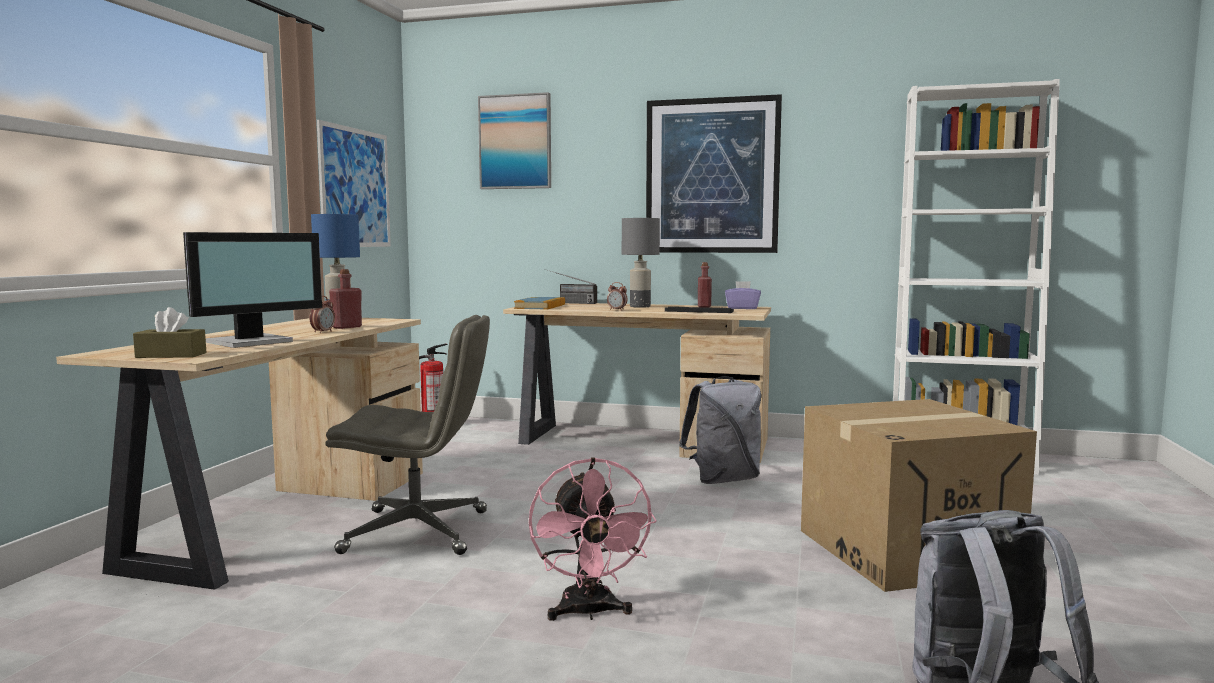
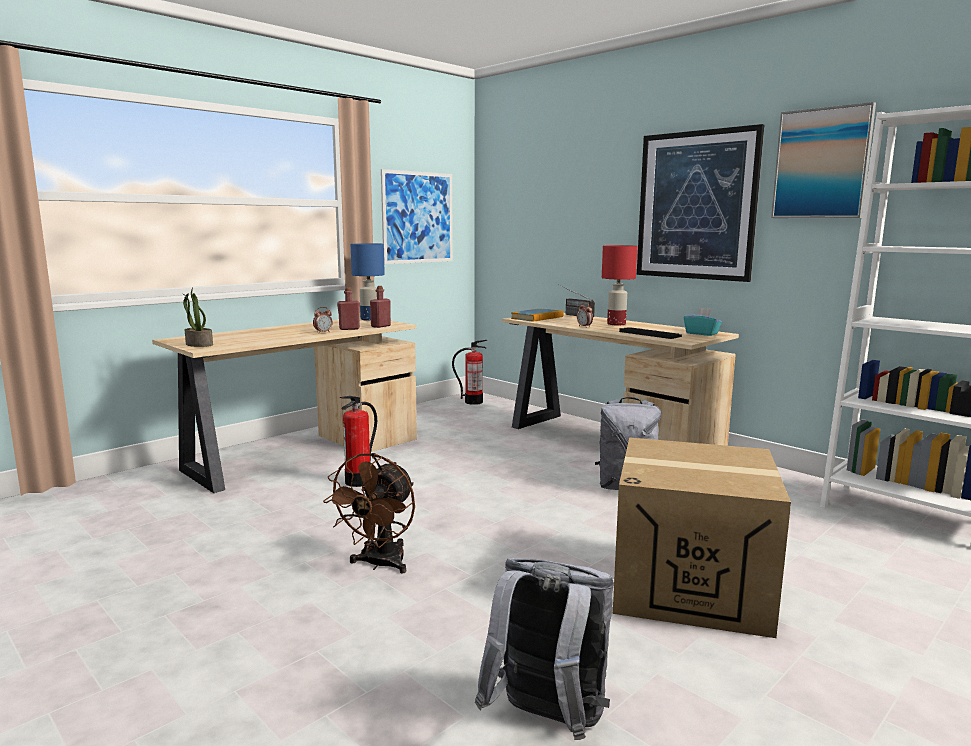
camera: 30 degrees right, 5 degrees up
brown tissue box [133,307,206,358] -> potted plant [183,287,213,347]
monitor [183,232,322,348] -> none
grey office chair [325,315,490,555] -> fire extinguisher [340,396,377,487]
picture [478,92,551,189] -> picture moved to [771,102,876,218]
pink fan [529,457,657,621] -> brown fan [323,453,415,574]
grey table lamp [622,218,660,308] -> red table lamp [602,245,638,325]
red bottle [698,262,712,308] -> red bottle moved to [370,286,391,328]
purple tissue box [725,281,761,309] -> turquoise tissue box [684,308,722,336]

